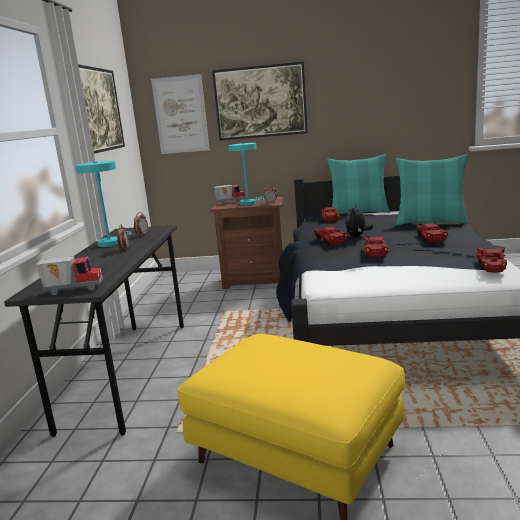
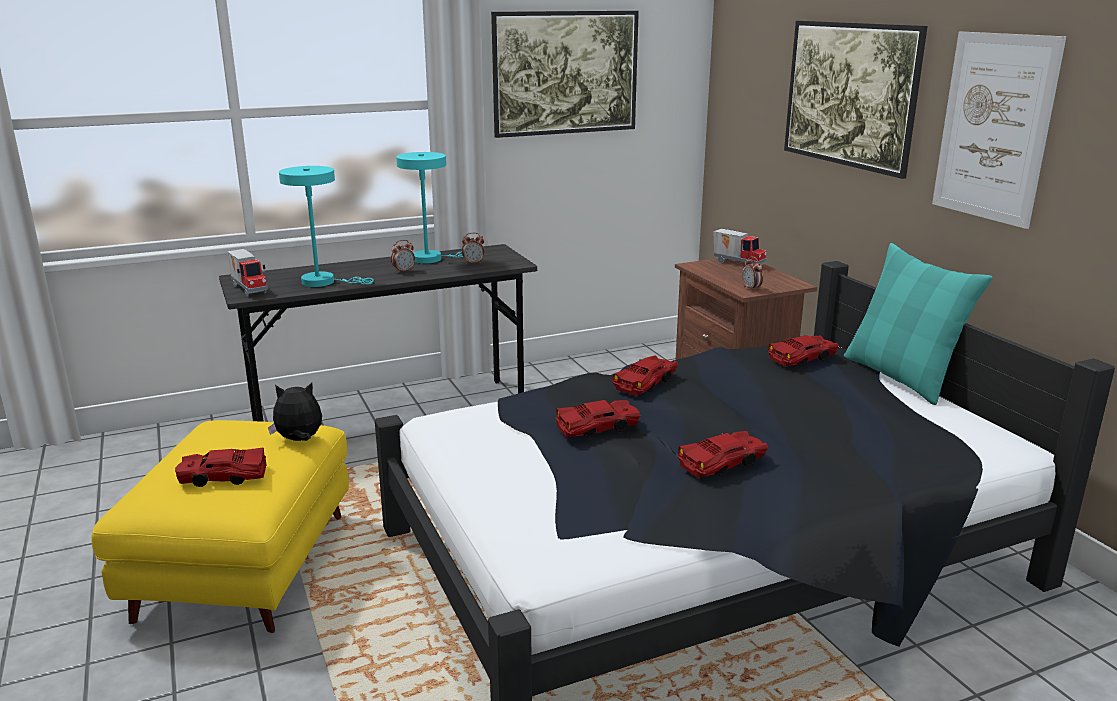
camera: 60 degrees right, 5 degrees up
picture [151,74,210,154] -> picture moved to [932,32,1066,229]
turquoise table lamp [229,143,265,206] -> turquoise table lamp moved to [279,166,374,287]
plush toy [345,204,373,237] -> plush toy moved to [268,382,322,441]
turquoise pillow [396,154,468,225] -> none
red toy car [476,248,507,273] -> red toy car moved to [175,448,266,487]

